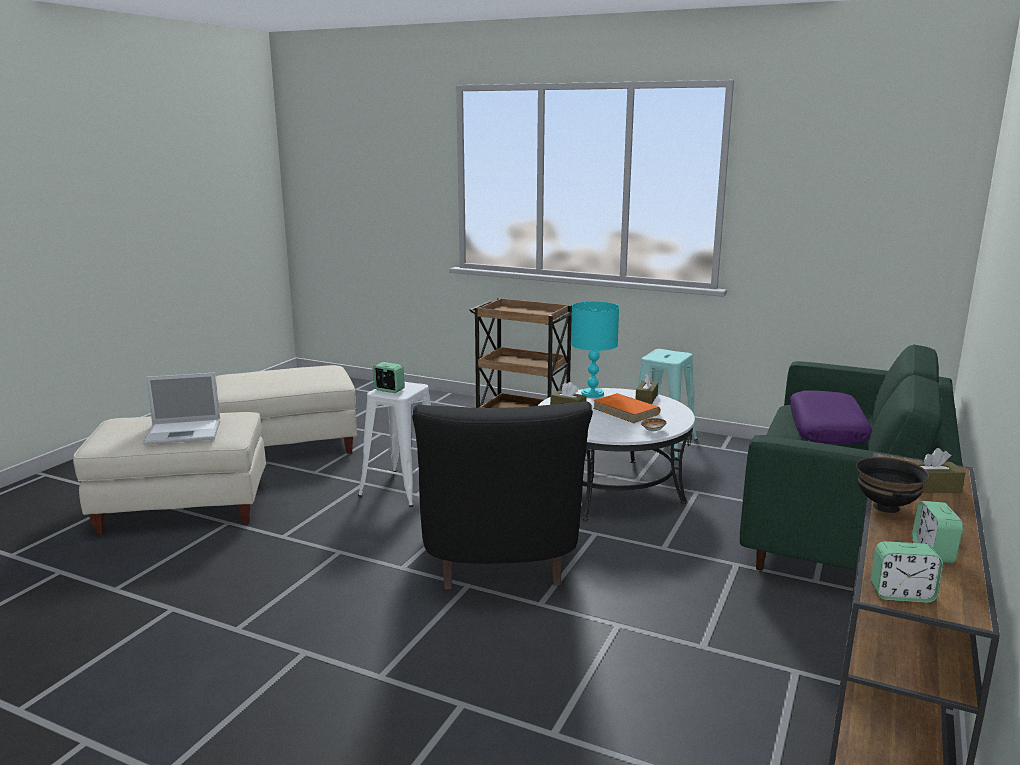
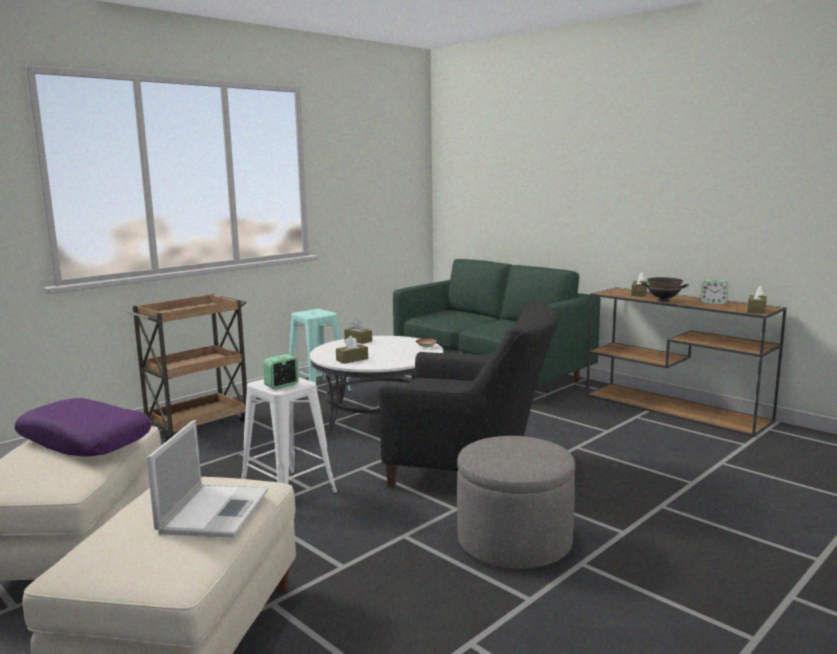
camera: 70 degrees left, 5 degrees down
turquoise table lamp [571,301,619,398] -> none
orange book [593,393,661,423] -> none
purple pillow [789,390,872,444] -> purple pillow moved to [15,398,152,457]
alarm clock [871,541,943,603] -> brown tissue box [747,286,767,314]
none -> grey ottoman [457,436,575,569]

